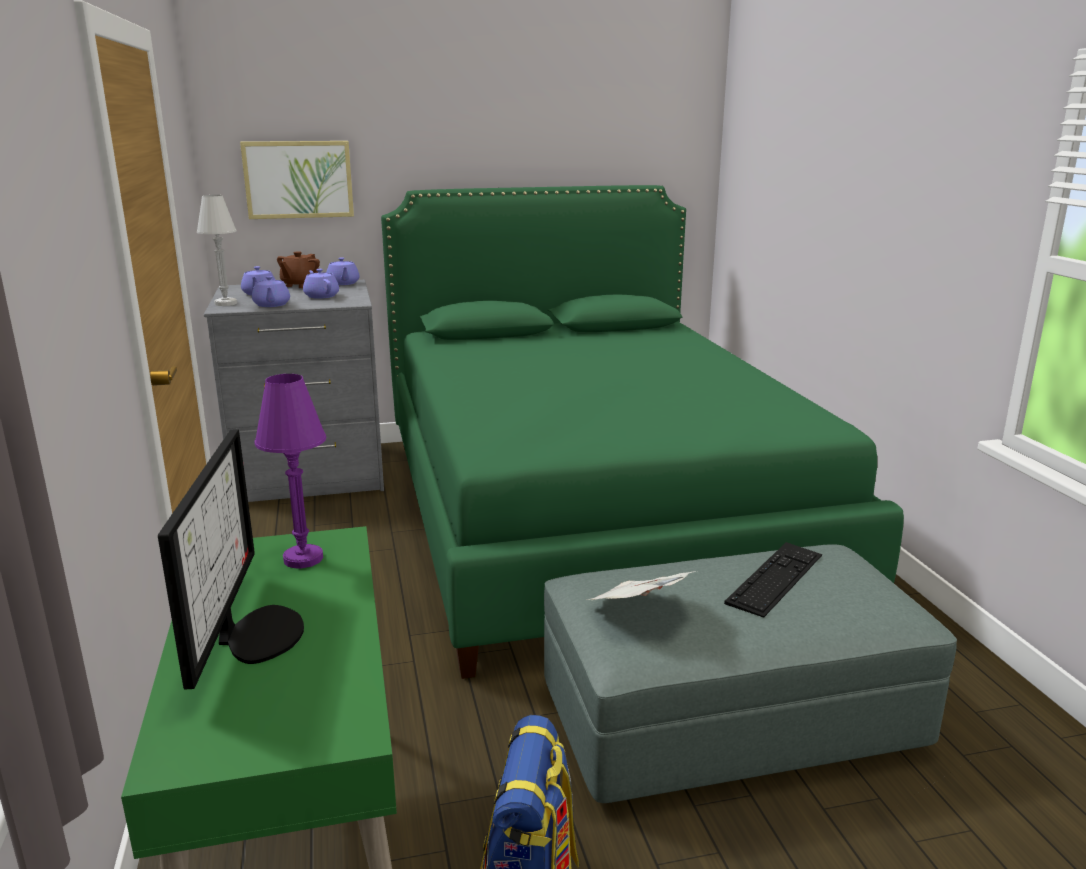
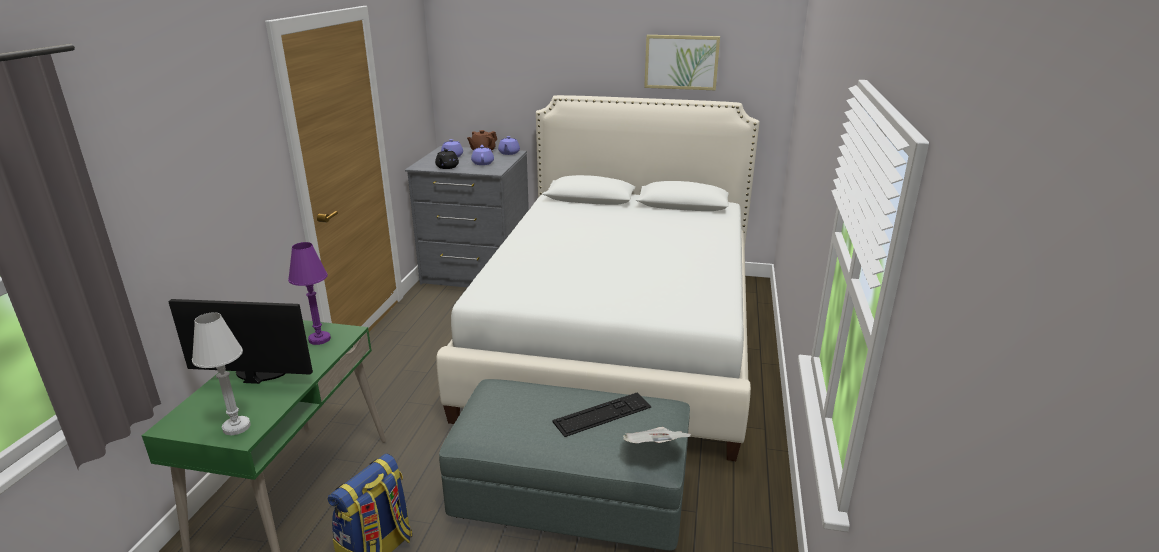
camera: 25 degrees right, 5 degrees up
monitor [158,429,304,690] -> monitor turned 105 degrees counterclockwise [168,299,313,384]
white table lamp [197,195,237,306] -> white table lamp moved to [192,312,251,436]
picture [240,141,354,219] -> picture moved to [644,35,720,90]
purple teapot [252,276,290,307] -> black teapot [435,149,459,169]
green bed [381,185,904,679] -> white bed [436,95,759,461]
newspaper [588,571,696,600] -> newspaper moved to [623,427,691,443]

